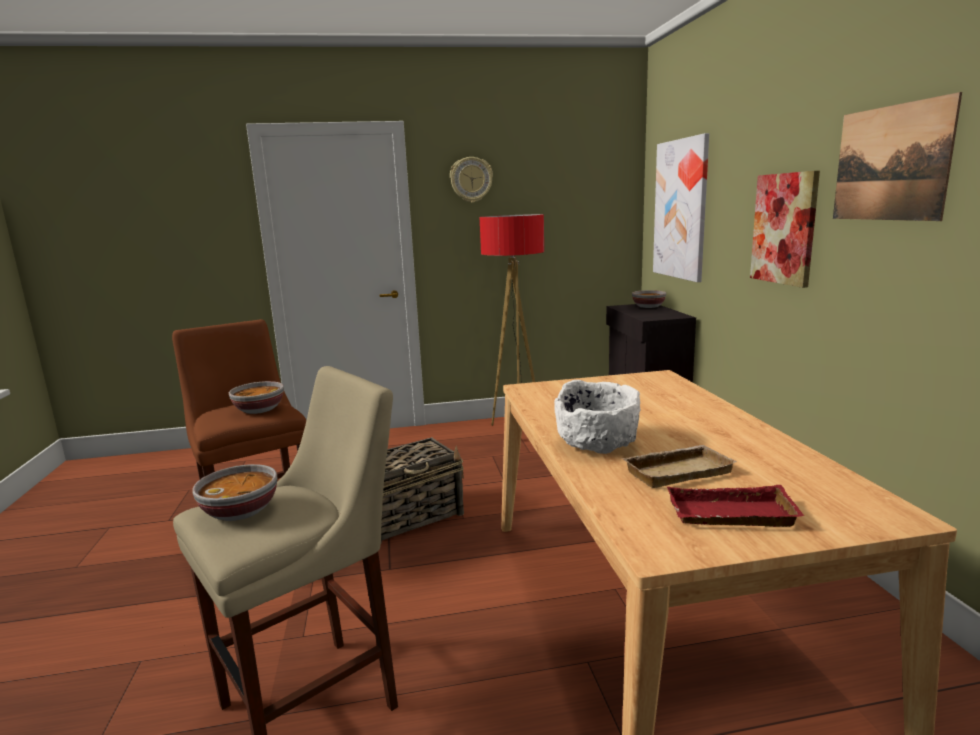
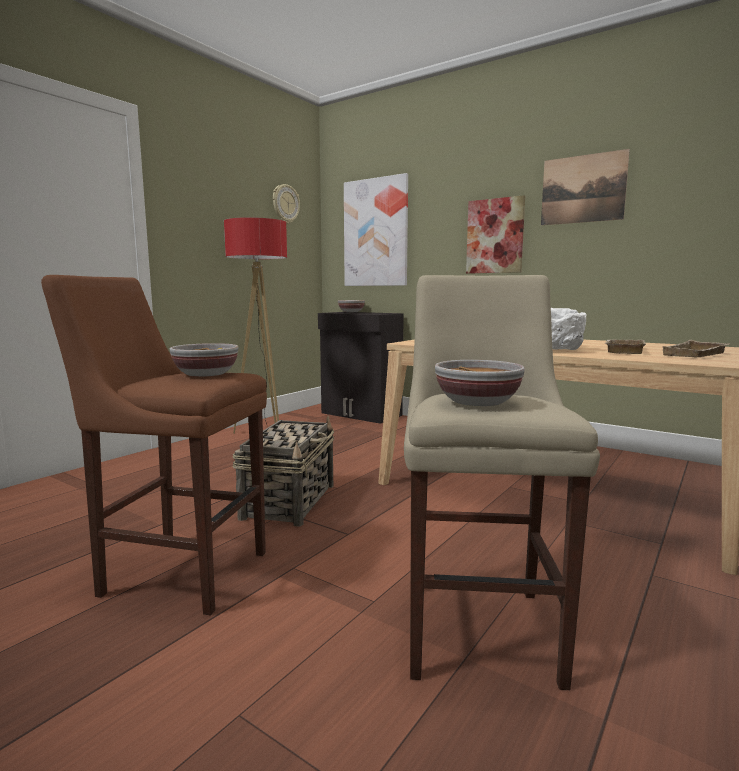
camera: 45 degrees left, 5 degrees down
wall clock [450,157,493,203] -> wall clock moved to [273,184,300,224]
red tray [667,485,805,527] -> beige tray [663,340,729,357]

